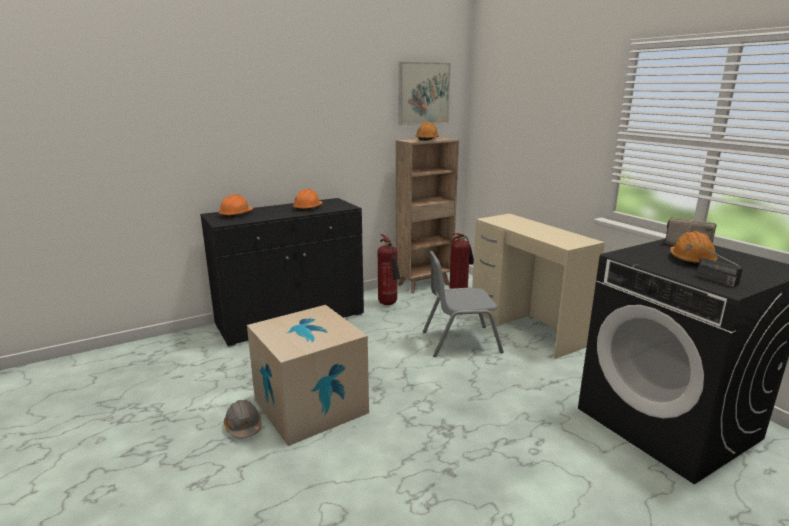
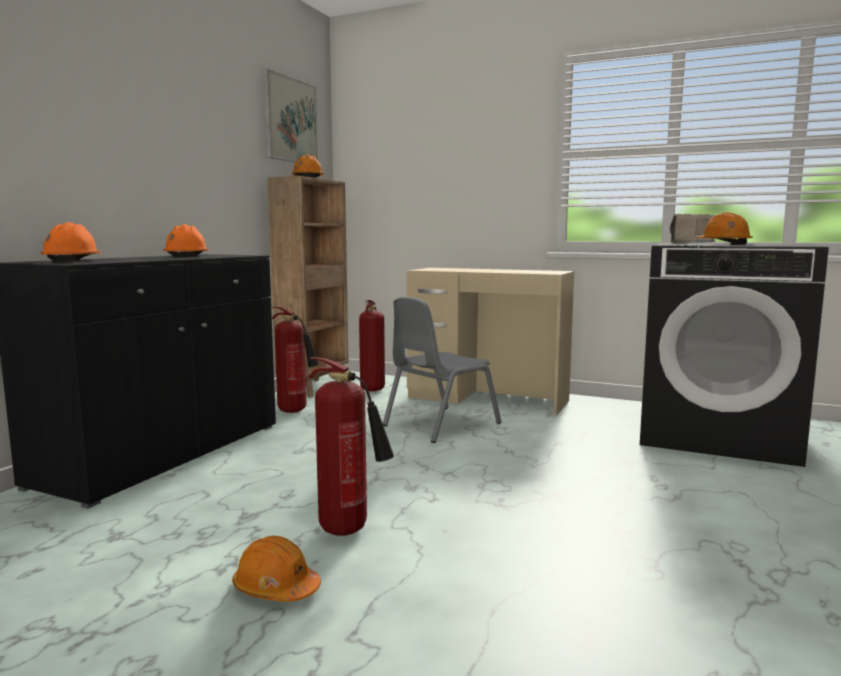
camera: 35 degrees left, 10 degrees down
grey hard hat [224,400,261,439] -> orange hard hat [232,536,321,602]
cardboard box [247,305,369,446] -> fire extinguisher [309,357,394,536]
radio [687,239,743,287] -> none

